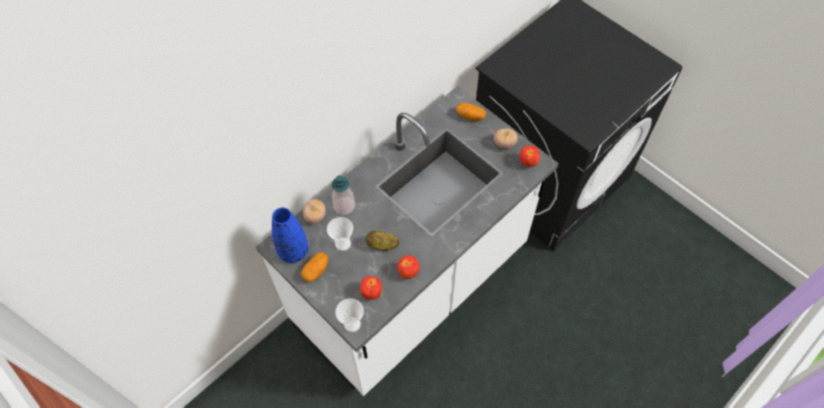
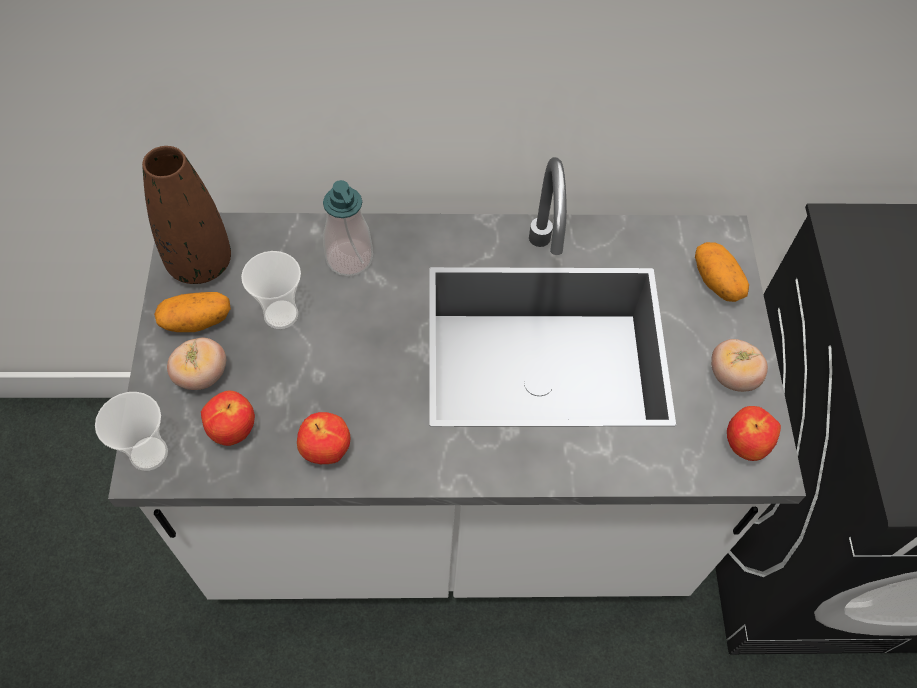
camera: 40 degrees right, 0 degrees up
blue vase [272,207,309,263] -> brown vase [142,146,231,284]
tomato [303,199,326,224] -> tomato moved to [167,338,226,390]
potato [366,231,399,251] -> none

